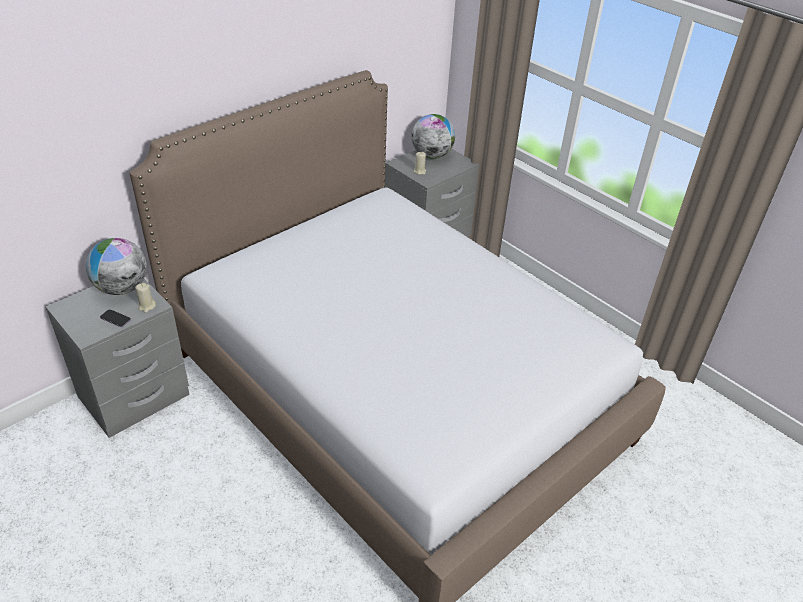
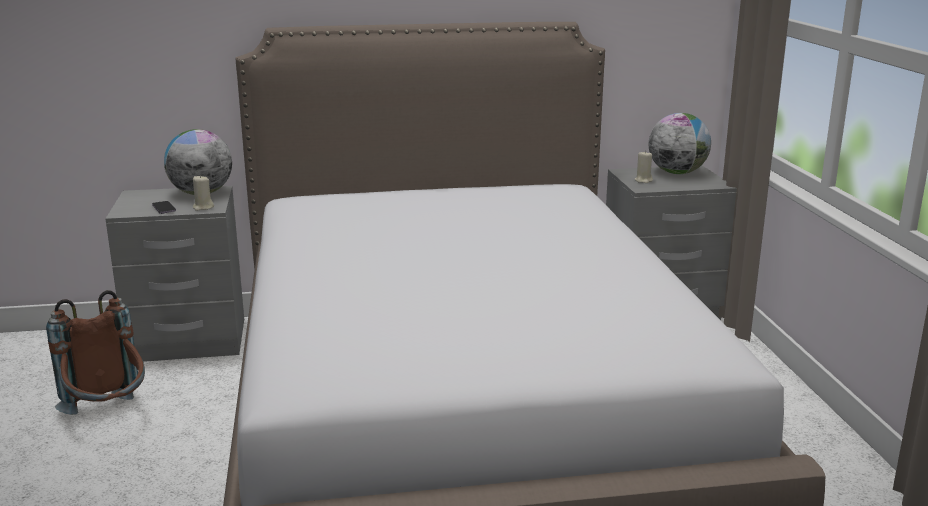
camera: 35 degrees right, 20 degrees down
none -> brown backpack [46,290,145,415]

